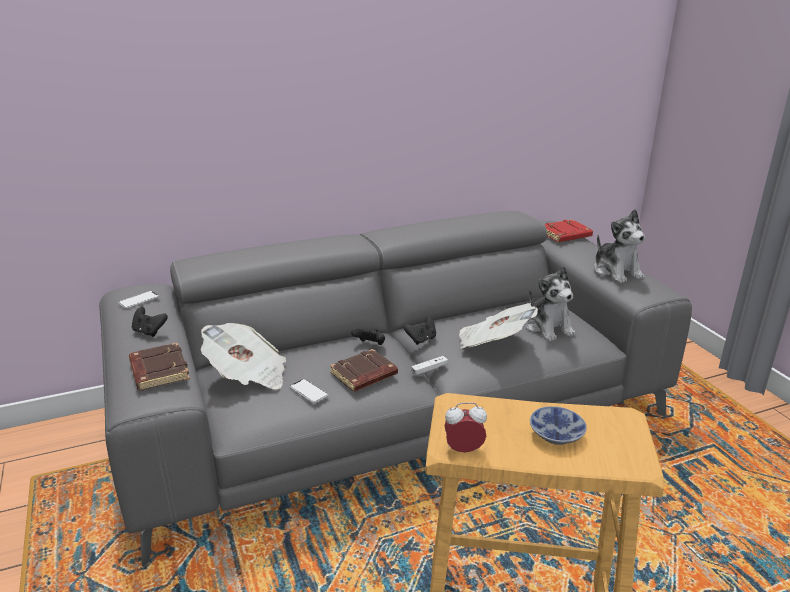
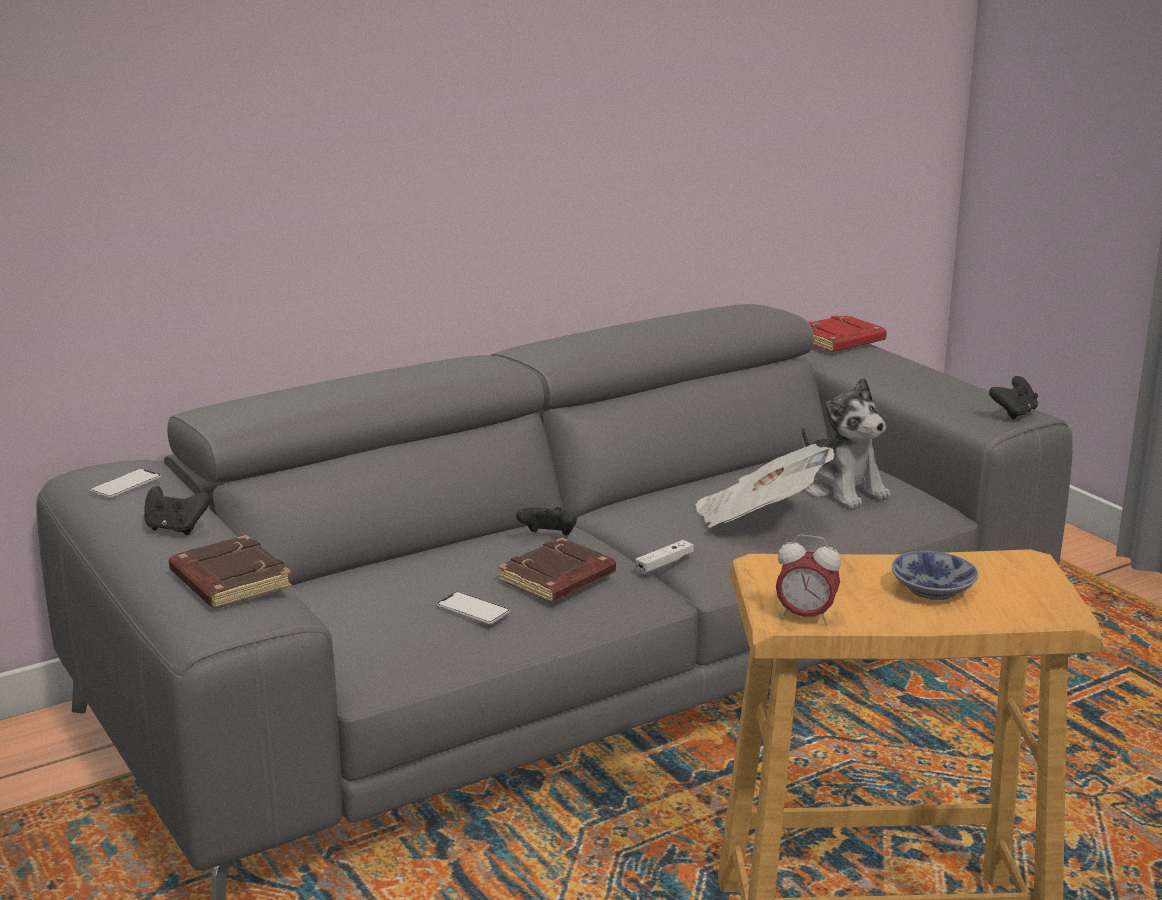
camera: 10 degrees left, 5 degrees down
newspaper [200,323,286,389] -> none
black game controller [404,317,436,345] -> black game controller moved to [989,376,1038,420]
alarm clock [445,402,487,453] -> alarm clock turned 150 degrees counterclockwise [776,535,841,625]
plush toy [594,209,645,283] -> none

